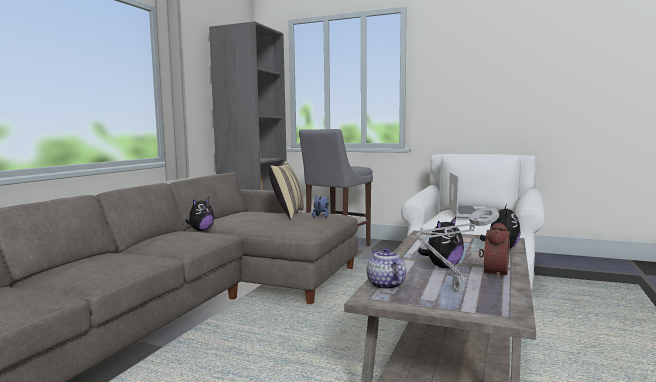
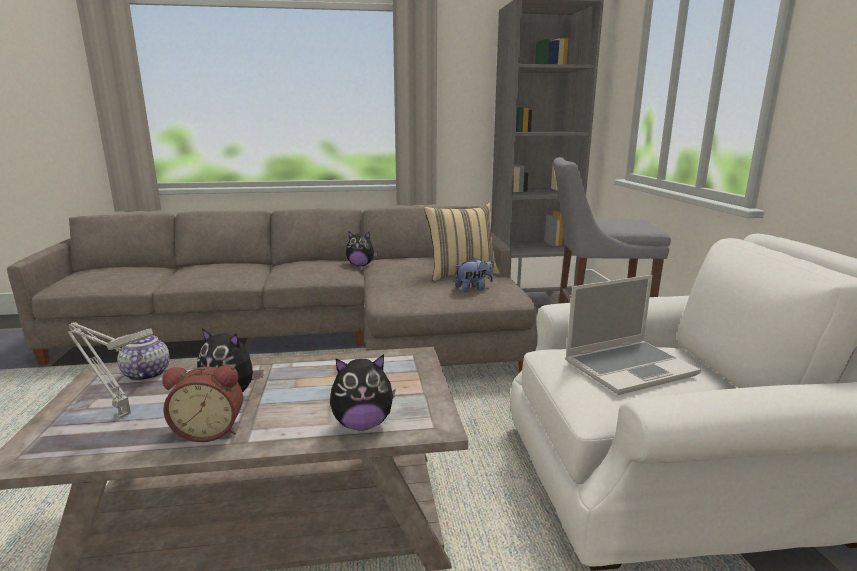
camera: 60 degrees right, 10 degrees up
teapot [366,247,407,290] -> teapot turned 60 degrees counterclockwise [117,335,170,381]

